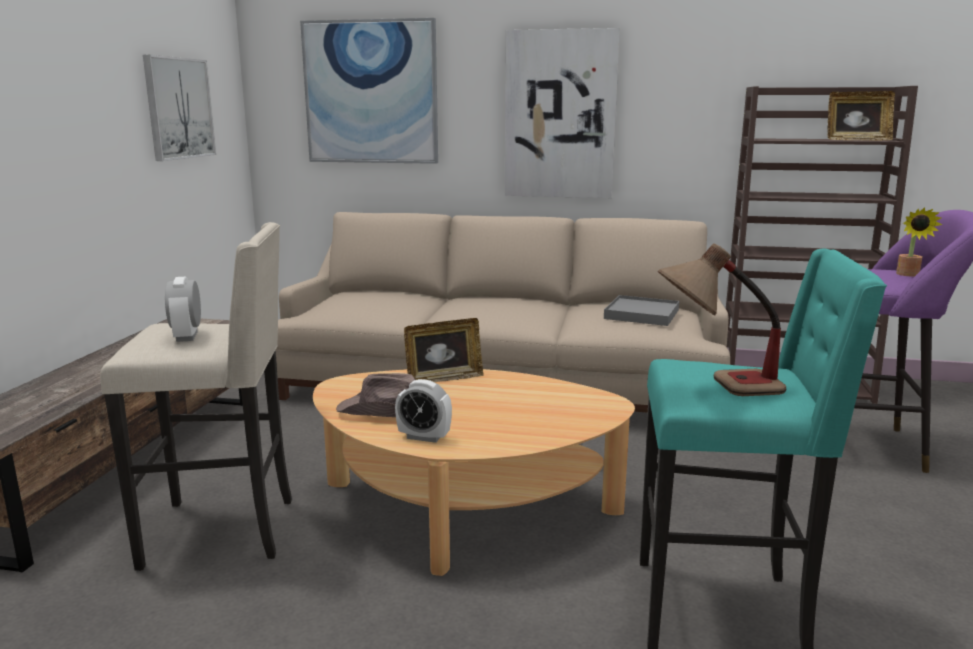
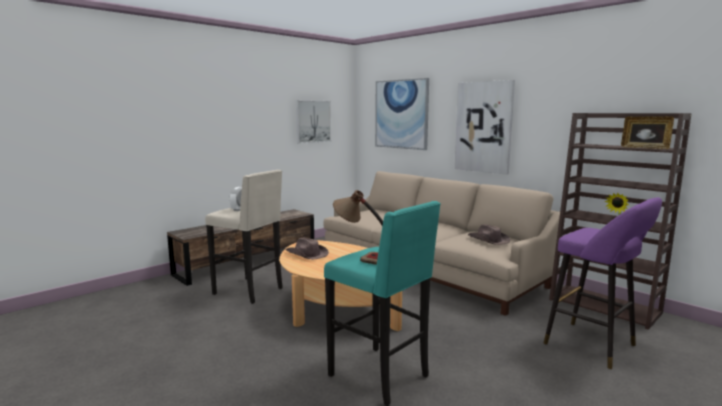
camera: 35 degrees right, 5 degrees down
alarm clock [395,379,452,443] -> none
picture frame [404,318,484,382] -> none
grey tray [604,295,679,326] -> brown hat [468,224,510,245]

